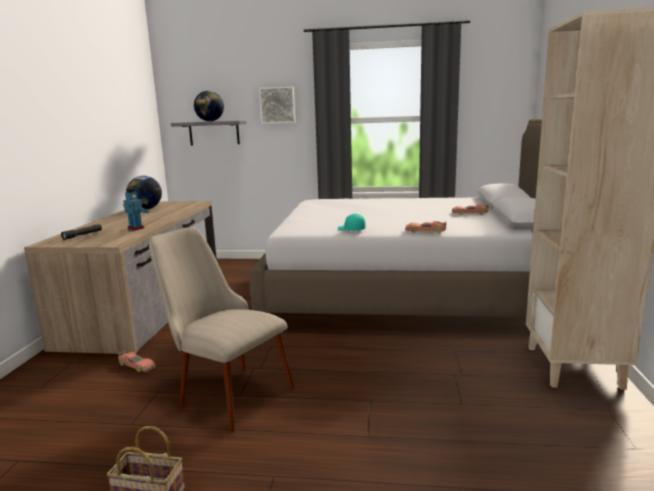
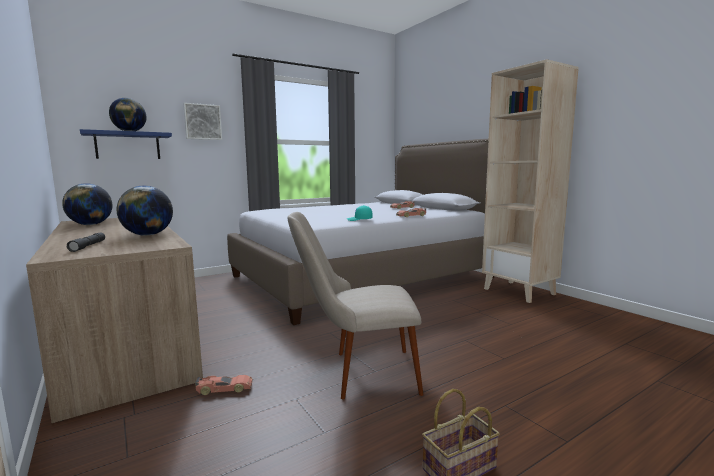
camera: 40 degrees left, 5 degrees down
toy robot [123,188,149,230] -> globe [117,186,173,236]
grey shelf [171,121,247,146] -> blue shelf [80,129,172,159]

